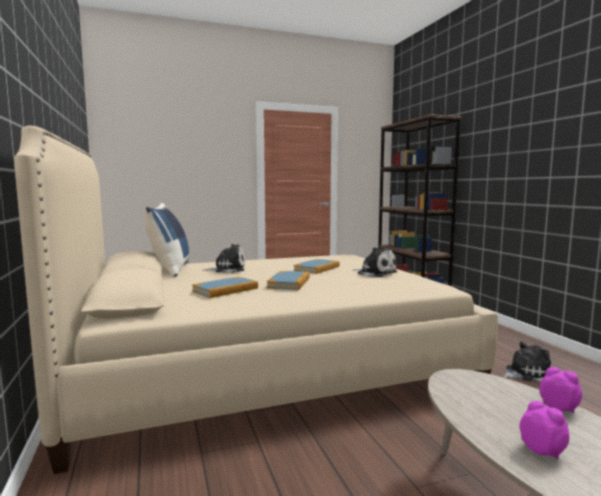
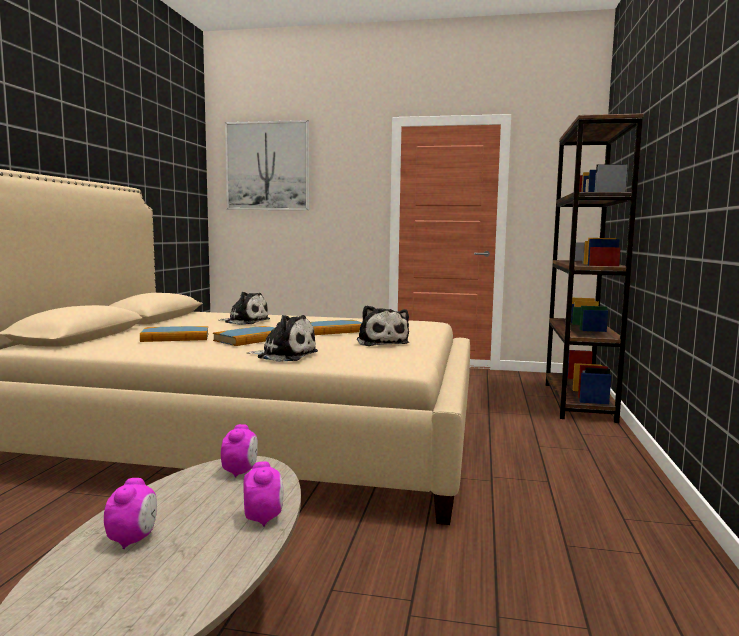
camera: 30 degrees right, 0 degrees up
blue pillow [145,203,189,277] -> none
plush toy [502,342,551,381] -> plush toy moved to [247,315,318,362]
none -> alarm clock [221,424,258,478]
none -> picture [225,120,309,210]

